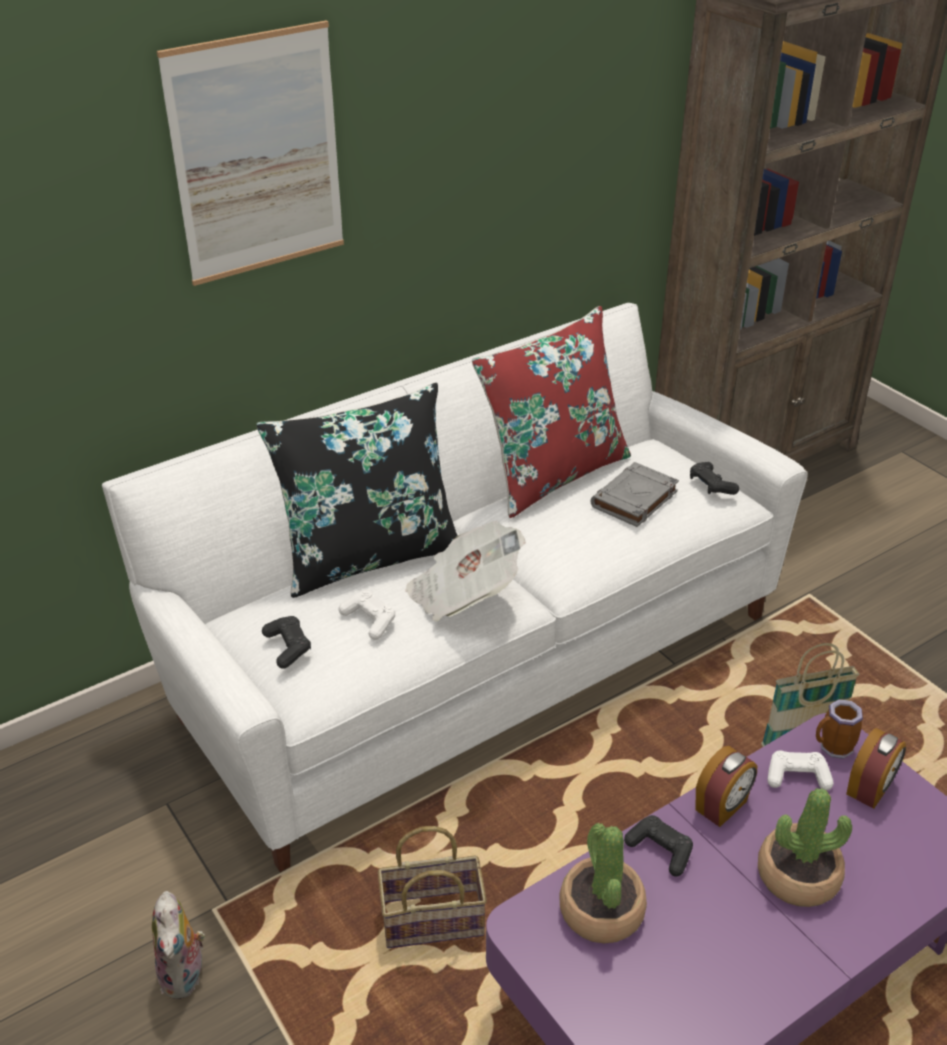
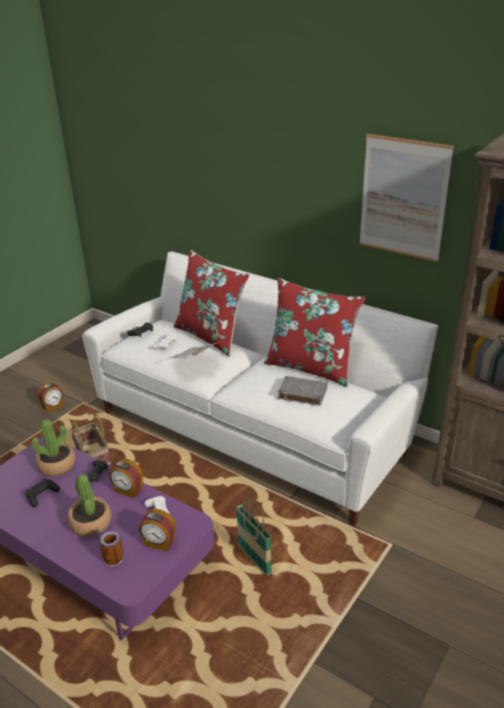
camera: 70 degrees right, 5 degrees down
plush toy [152,891,205,999] -> alarm clock [38,382,64,412]
picture [157,21,344,286] -> picture moved to [359,134,454,262]
black pillow [256,383,458,598] -> red pillow [174,250,250,357]
black game controller [690,462,739,495] -> black game controller moved to [25,479,60,507]
mug [816,699,863,759] -> mug moved to [100,531,123,567]

